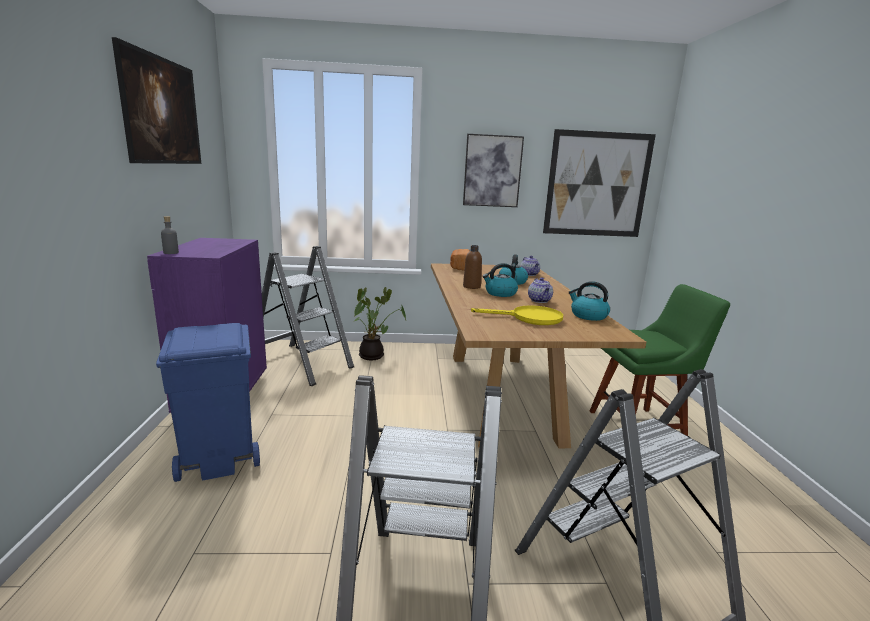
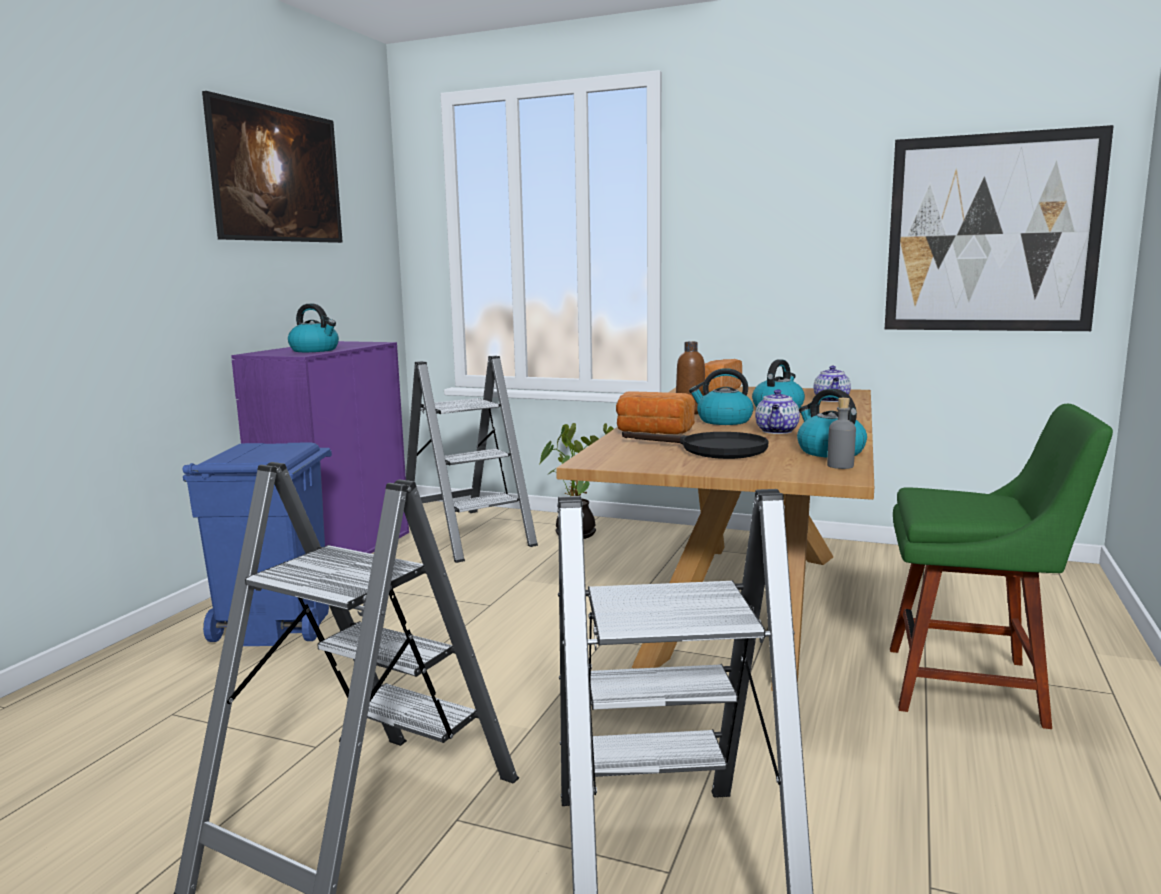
camera: 25 degrees right, 5 degrees down
grey bottle [161,216,179,254] -> grey bottle moved to [827,398,856,469]
picture [463,134,524,207] -> none
yellow frying pan [471,305,563,325] -> black frying pan [622,431,768,459]
none -> kettle [288,303,339,352]
none -> bread [616,391,695,434]

